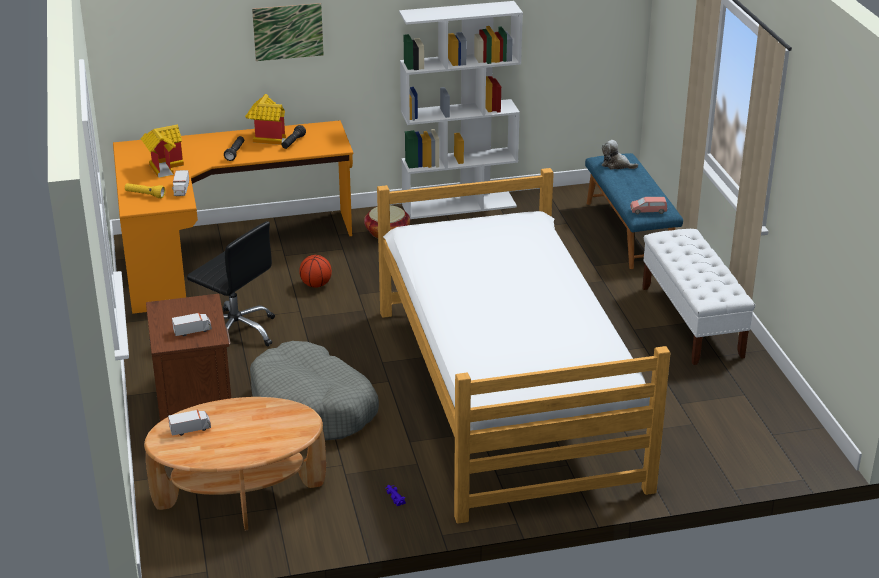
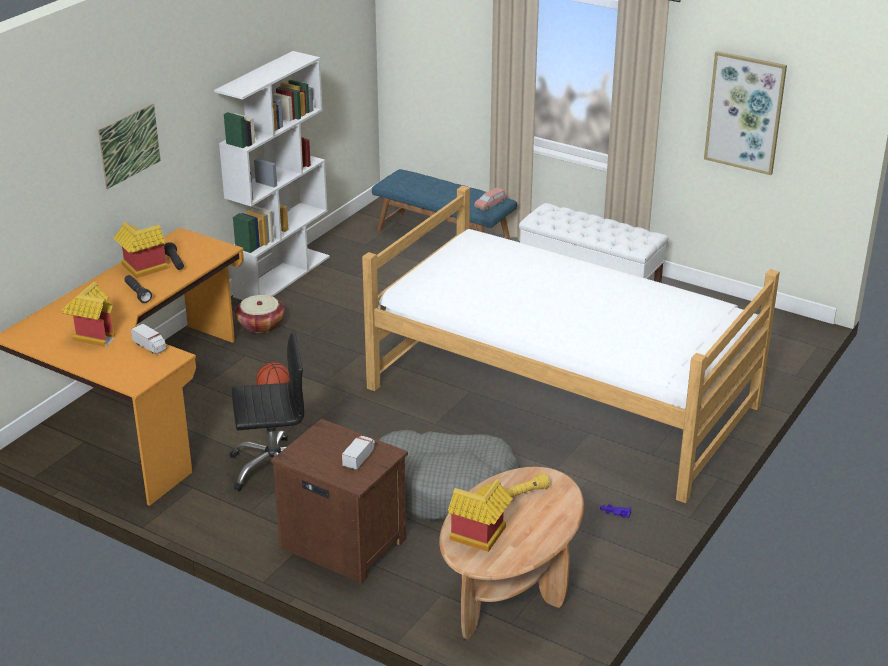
camera: 45 degrees left, 0 degrees up
yellow flashlight [125,183,165,198] -> yellow flashlight moved to [505,473,550,497]
toy truck [168,410,211,436] -> toy house [448,479,513,552]
plush toy [602,140,638,169] -> none
none -> picture [704,51,787,175]

